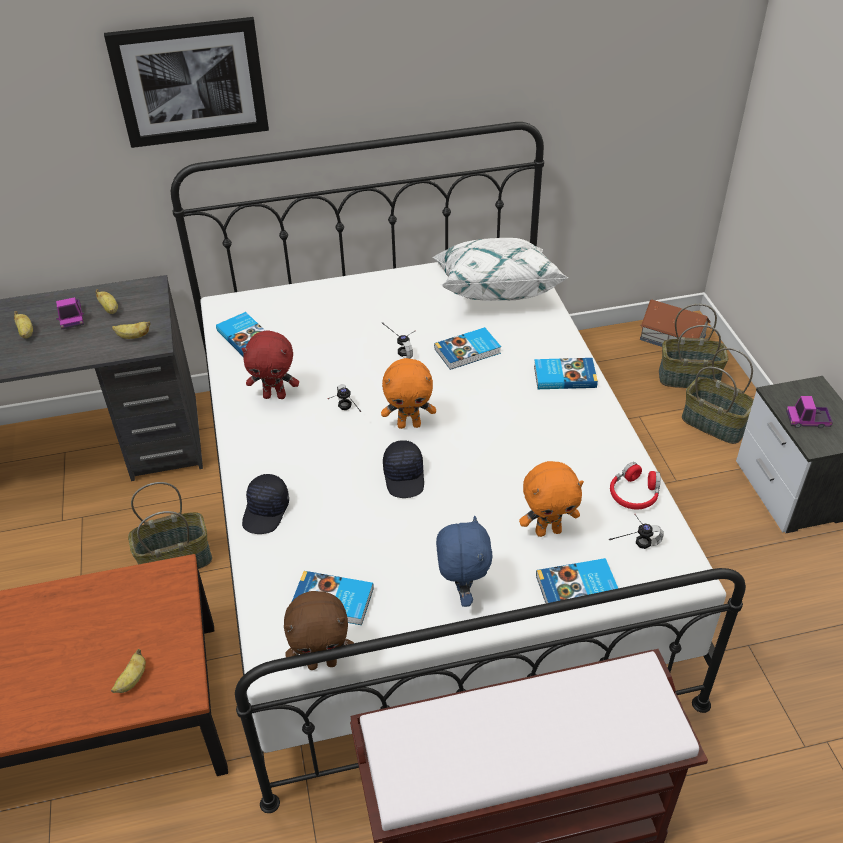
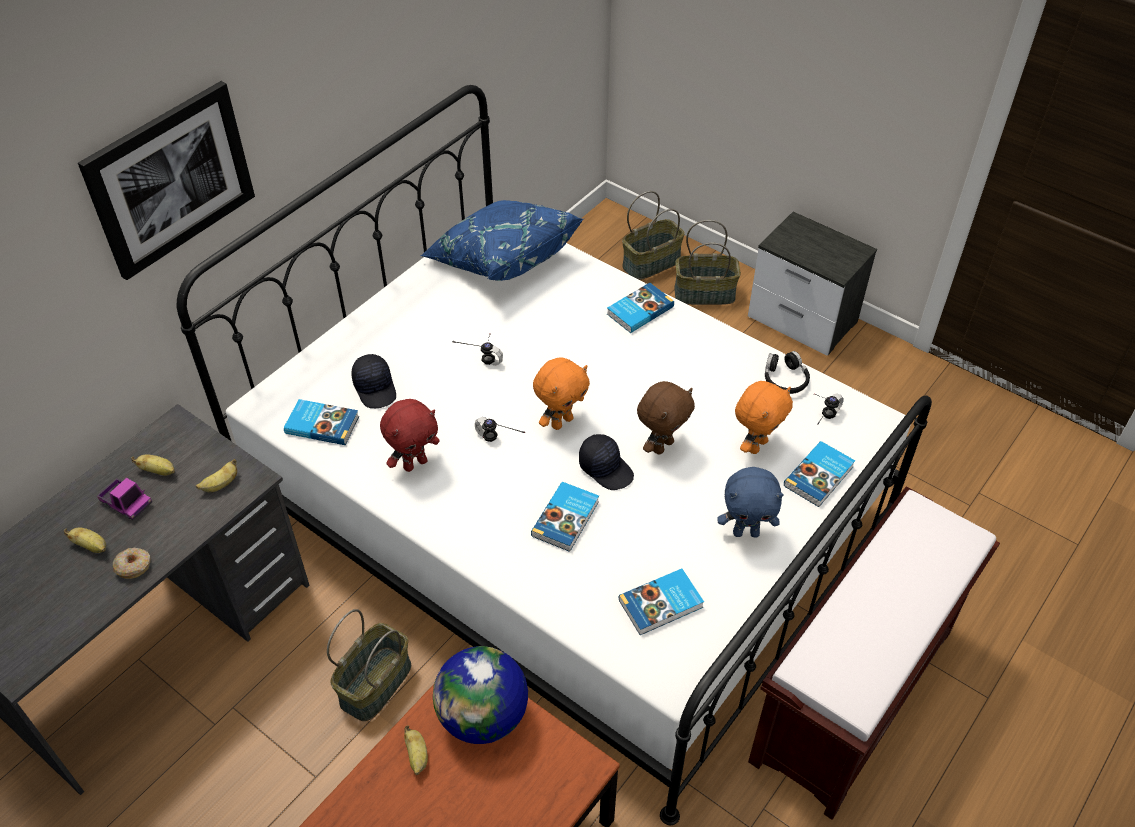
camera: 40 degrees left, 5 degrees up
banana [111,649,146,693] -> banana moved to [404,725,428,775]
black cap [242,474,289,534] -> black cap moved to [351,354,396,408]
brown plush toy [284,591,354,670] -> brown plush toy moved to [637,381,695,455]
white pillow [432,238,569,301] -> blue pillow [420,200,584,281]
book [434,327,501,370] -> book moved to [531,482,599,552]
blue plush toy [436,516,493,607] -> blue plush toy turned 135 degrees clockwise [718,467,784,538]
red headphones [610,462,661,509] -> black headphones [765,351,810,394]
toy house [640,300,711,347] -> none
toy truck [786,396,833,428] -> none
none -> donut [113,548,150,579]
none -> globe [433,646,528,744]

